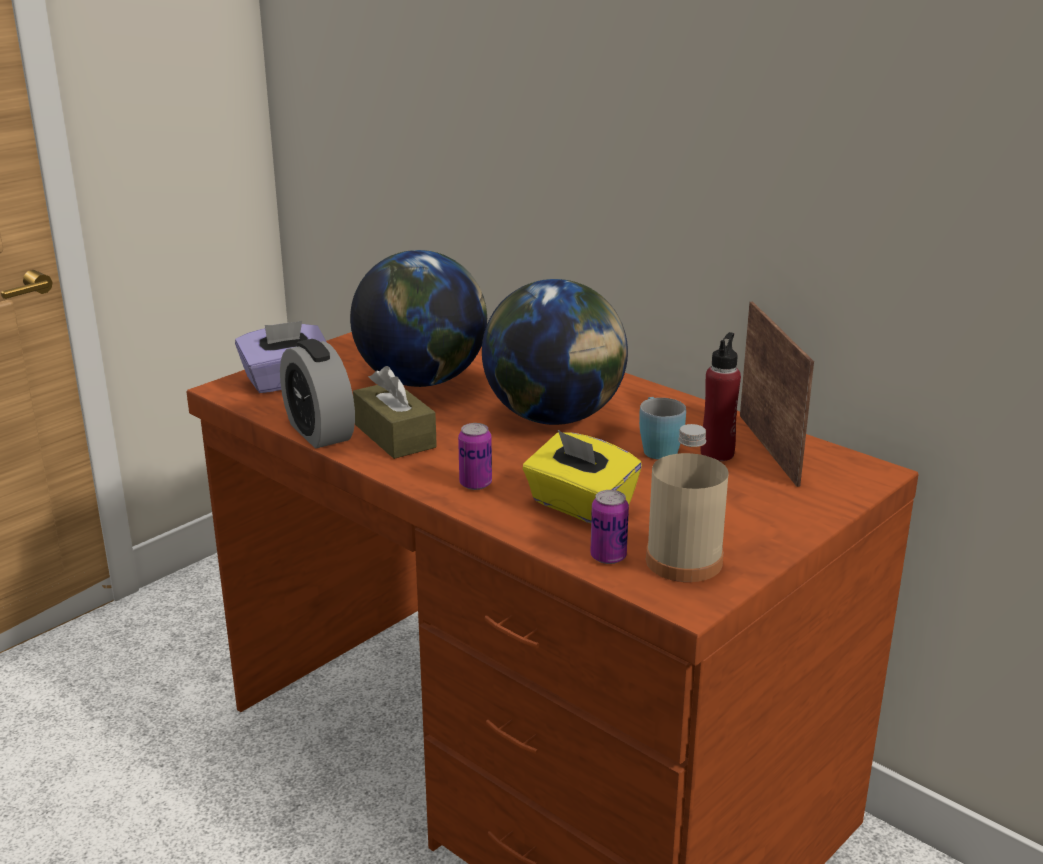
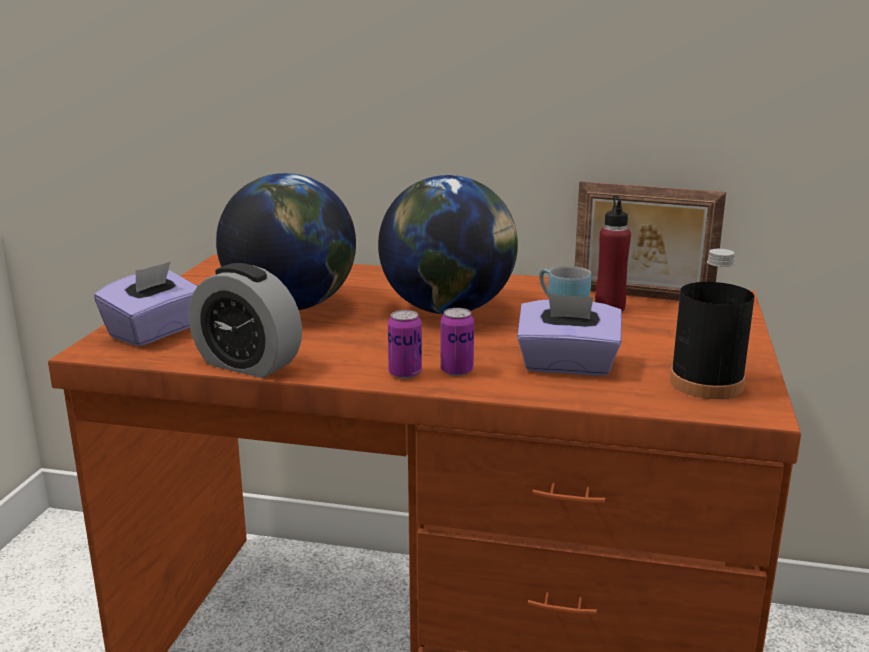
camera: 30 degrees left, 5 degrees down
brown tissue box [353,366,437,459] -> none
yellow tissue box [522,430,642,523] -> purple tissue box [517,293,622,376]
can [590,490,629,564] -> can moved to [388,310,422,379]
beige bottle [646,424,729,582] -> black bottle [670,249,754,399]
picture frame [740,302,814,487] -> picture frame turned 150 degrees clockwise [575,181,726,301]

